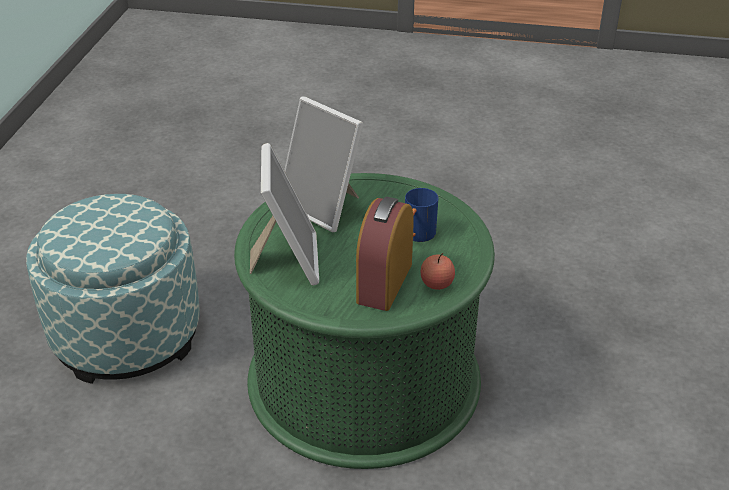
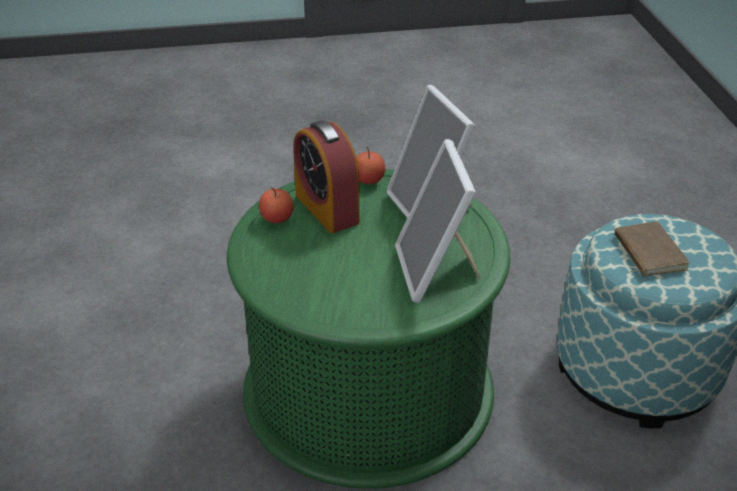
camera: 160 degrees right, 0 degrees up
picture frame [284,96,363,232] -> picture frame turned 120 degrees counterclockwise [395,139,481,303]
alarm clock [356,196,414,311] -> alarm clock turned 150 degrees clockwise [293,120,360,233]
blue mug [405,188,438,242] -> none
none -> apple [356,147,385,184]
none -> brown book [615,221,690,276]

